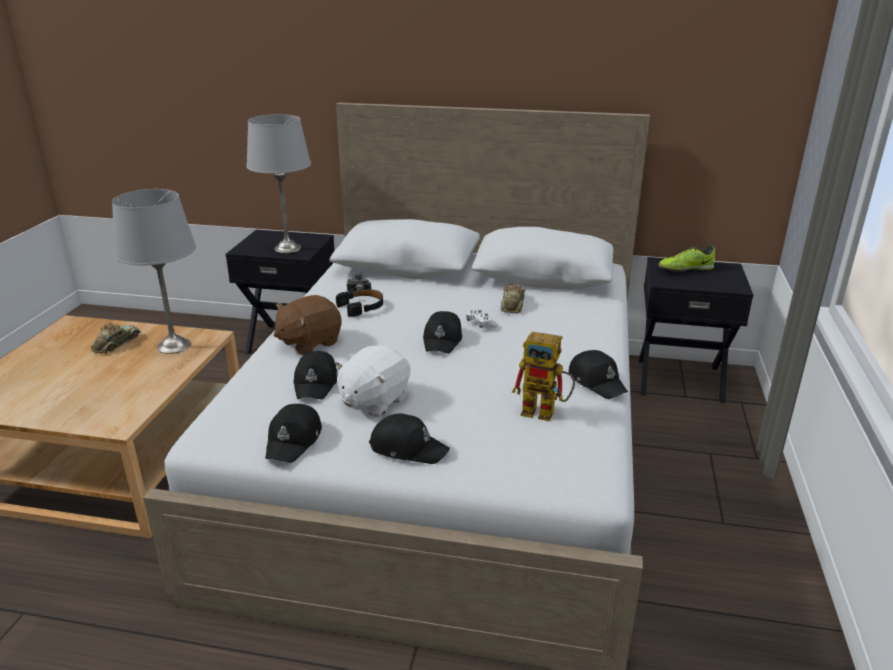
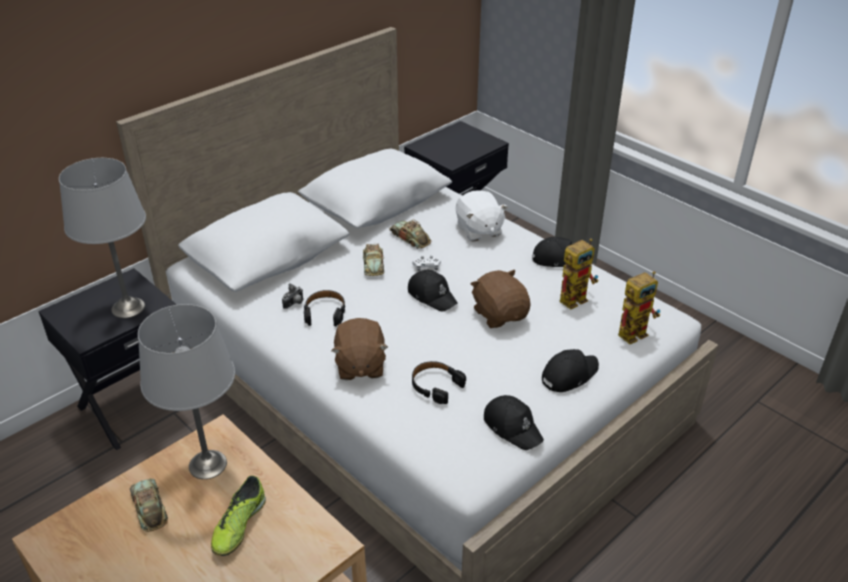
camera: 55 degrees left, 10 degrees up
black cap [294,351,338,400] -> black headphones [412,361,466,404]
white plush toy [335,345,410,417] -> white plush toy moved to [456,190,508,241]
shoe [658,245,715,271] -> shoe moved to [211,476,266,556]
none -> toy car [363,244,384,276]
none -> brown plush toy [471,270,531,328]
none -> toy robot [618,271,660,344]

